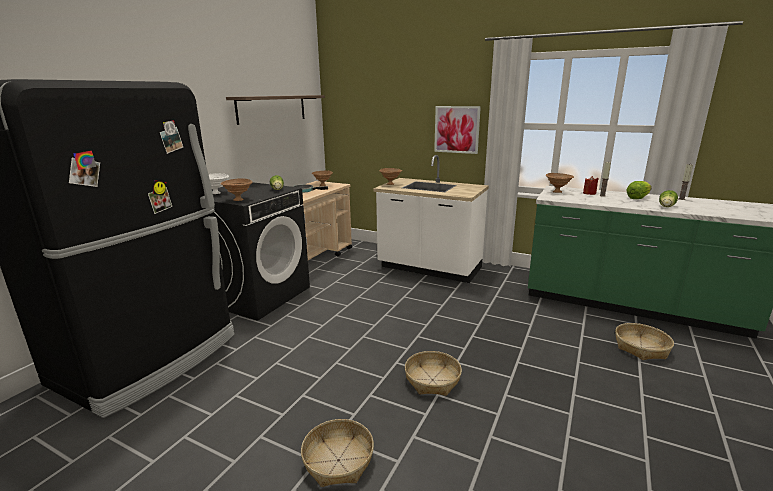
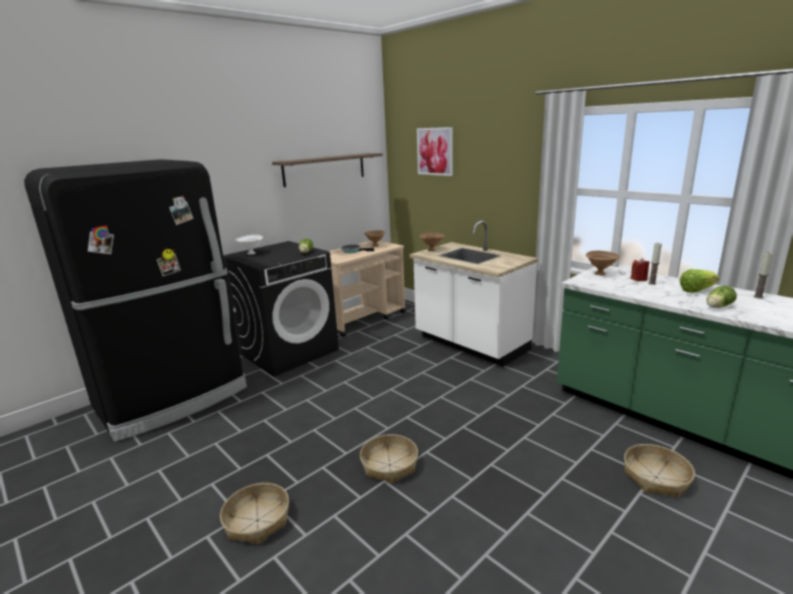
camera: 20 degrees right, 0 degrees up
brown bowl [220,178,253,201] -> none
picture [434,106,481,154] -> picture moved to [417,127,453,176]

